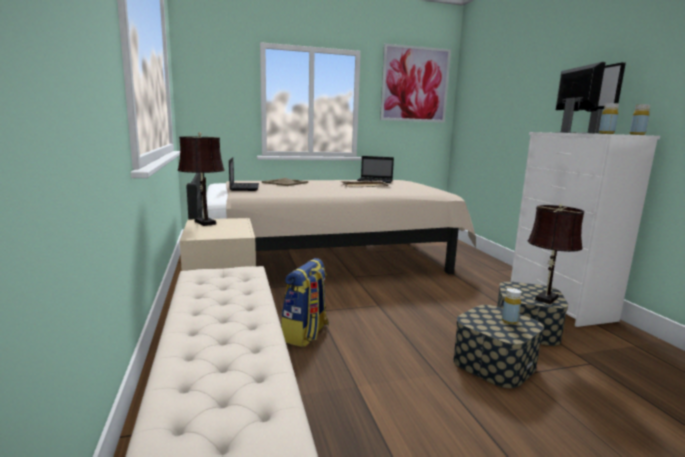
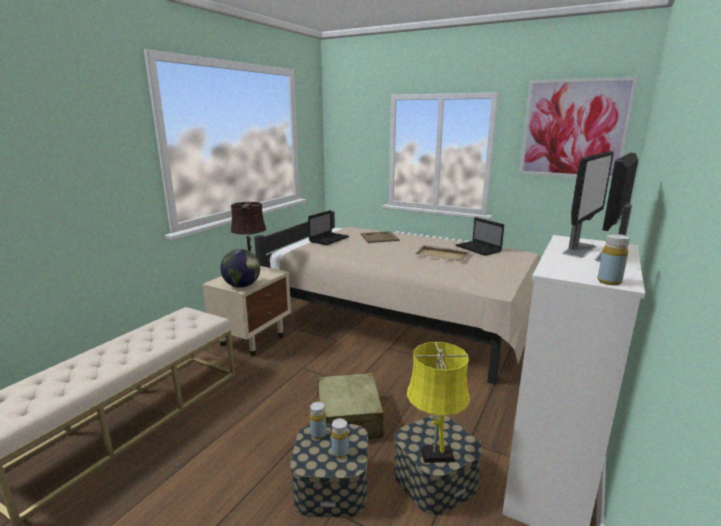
camera: 45 degrees right, 5 degrees up
backpack [281,258,329,347] -> none
brown table lamp [528,204,584,304] -> yellow table lamp [407,342,470,463]
yellow bottle [599,103,619,134] -> yellow bottle moved to [310,402,326,439]
none -> globe [220,249,260,288]
none -> beige suitcase [316,373,384,439]

